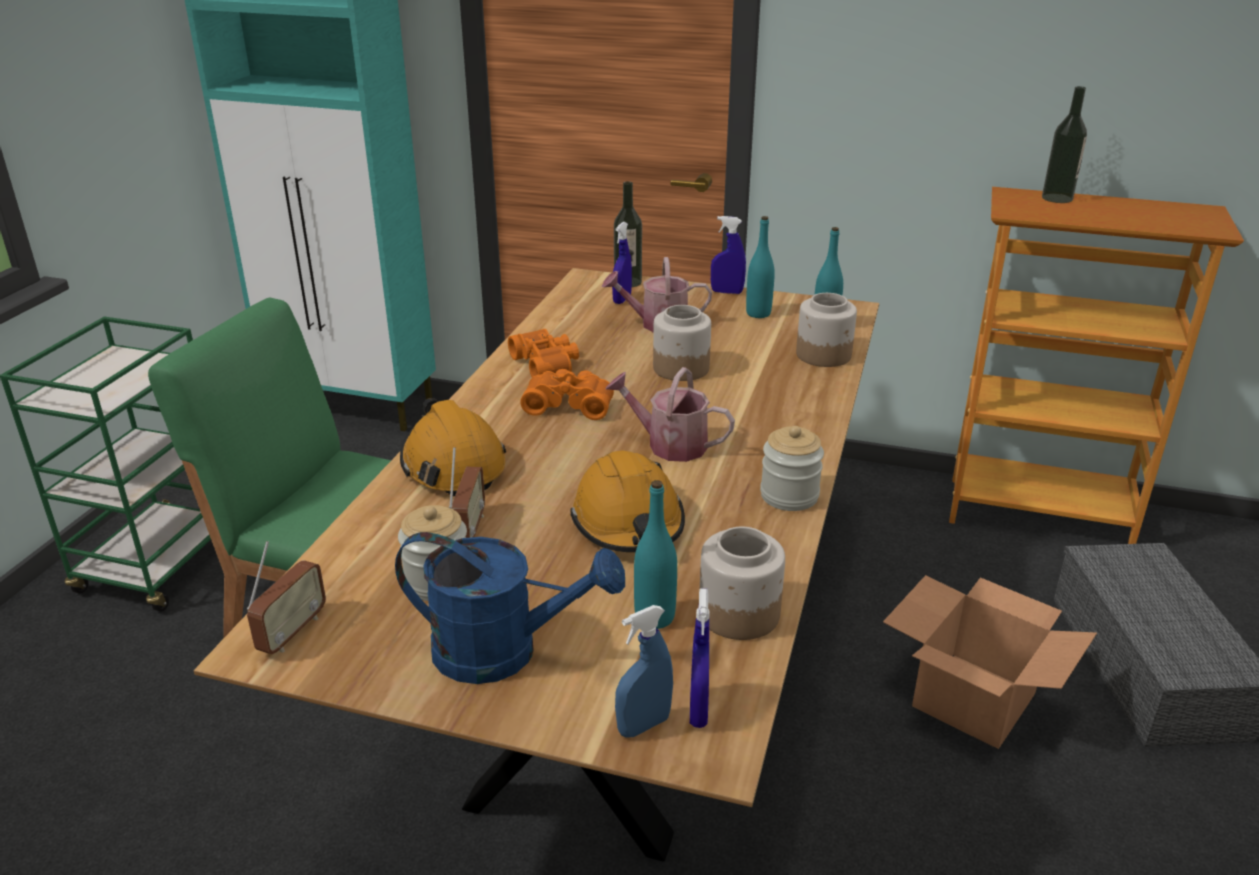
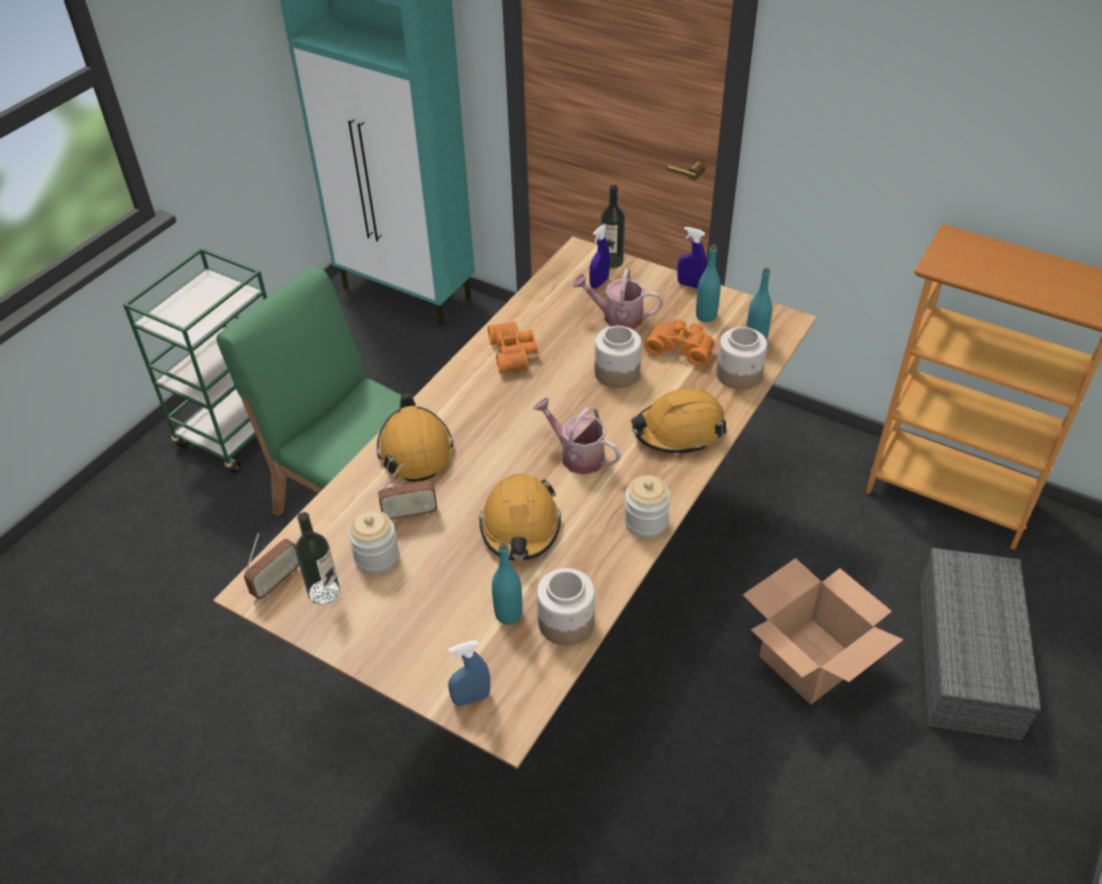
camera: 15 degrees right, 15 degrees up
blue watering can [395,532,625,684] -> none
radio [449,447,485,538] -> radio turned 60 degrees clockwise [378,463,438,522]
orange binoculars [520,369,614,420] -> orange binoculars moved to [644,319,715,366]
blue spray bottle [690,588,710,728] -> none
bottle [1042,86,1087,203] -> bottle moved to [295,512,340,605]
none -> orange hard hat [631,388,726,453]

